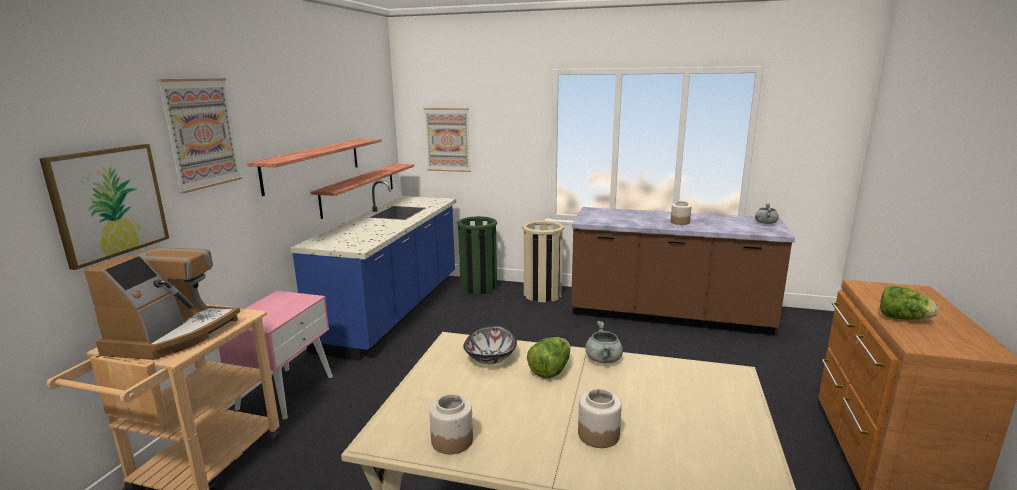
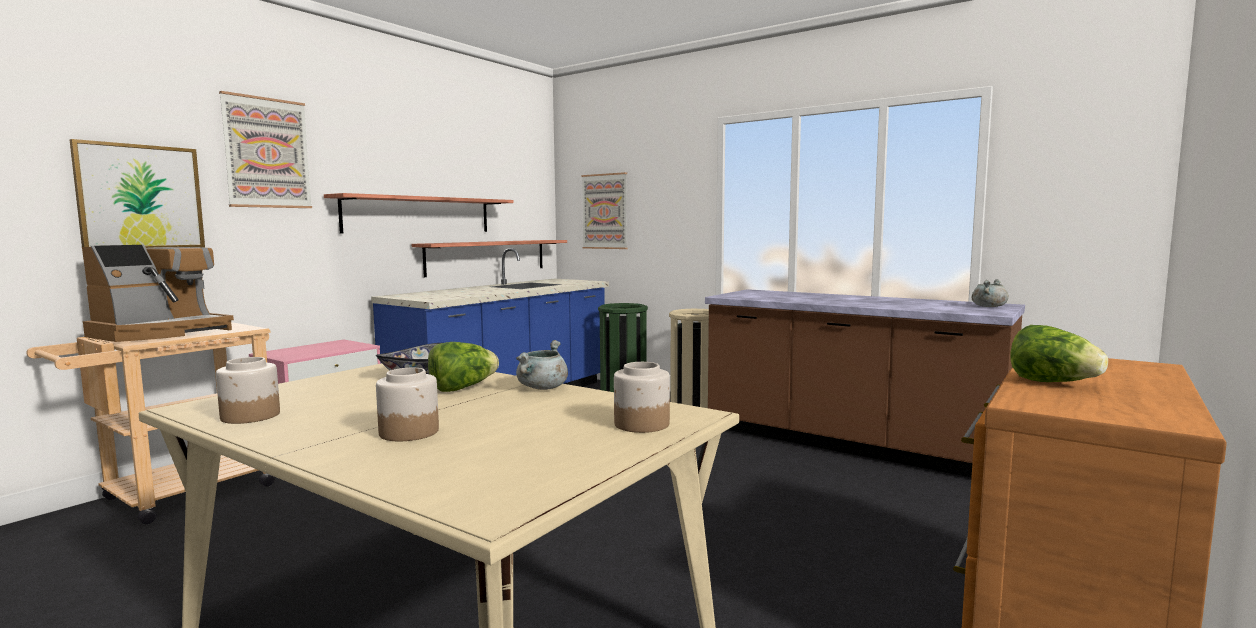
camera: 20 degrees right, 10 degrees down
jar [671,201,691,225] -> jar moved to [614,362,670,433]

